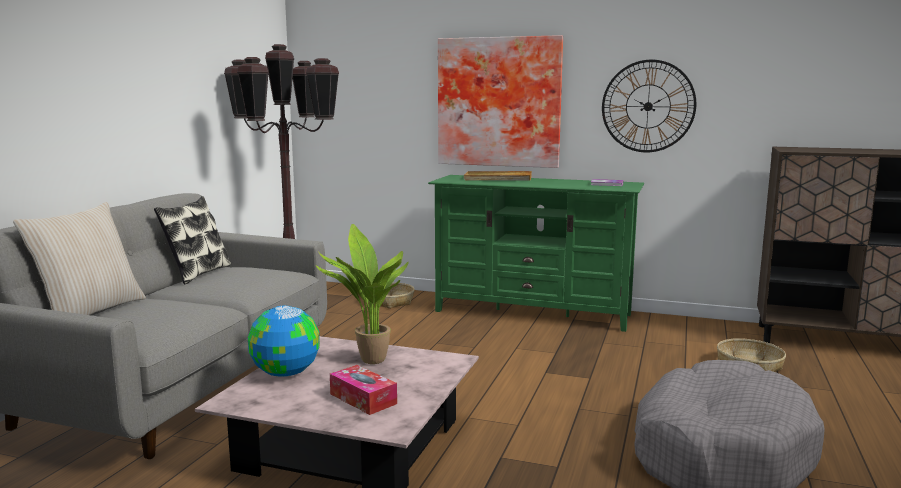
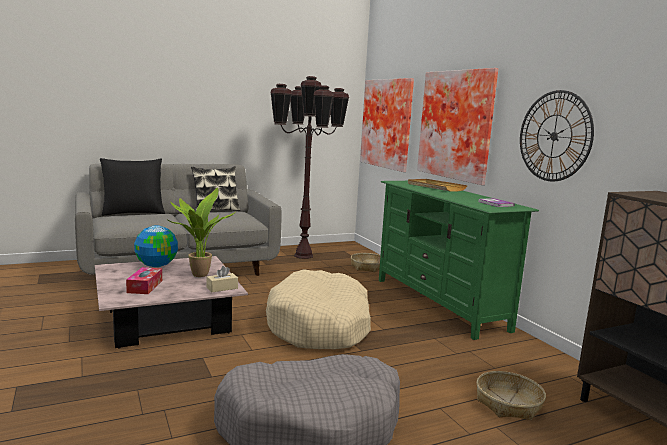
camera: 45 degrees right, 0 degrees up
beige pillow [13,202,146,315] -> black pillow [100,158,165,216]
none -> beige tissue box [207,266,238,292]
none -> beige dog bed [266,269,371,349]
none -> picture [360,78,414,172]

